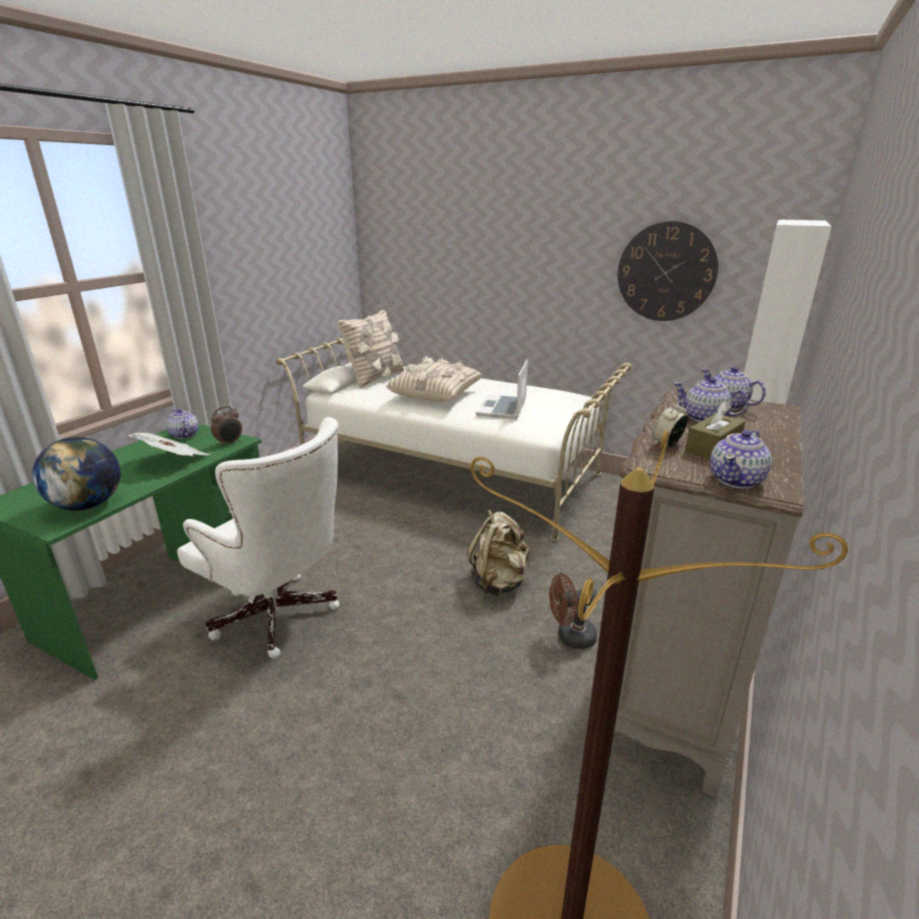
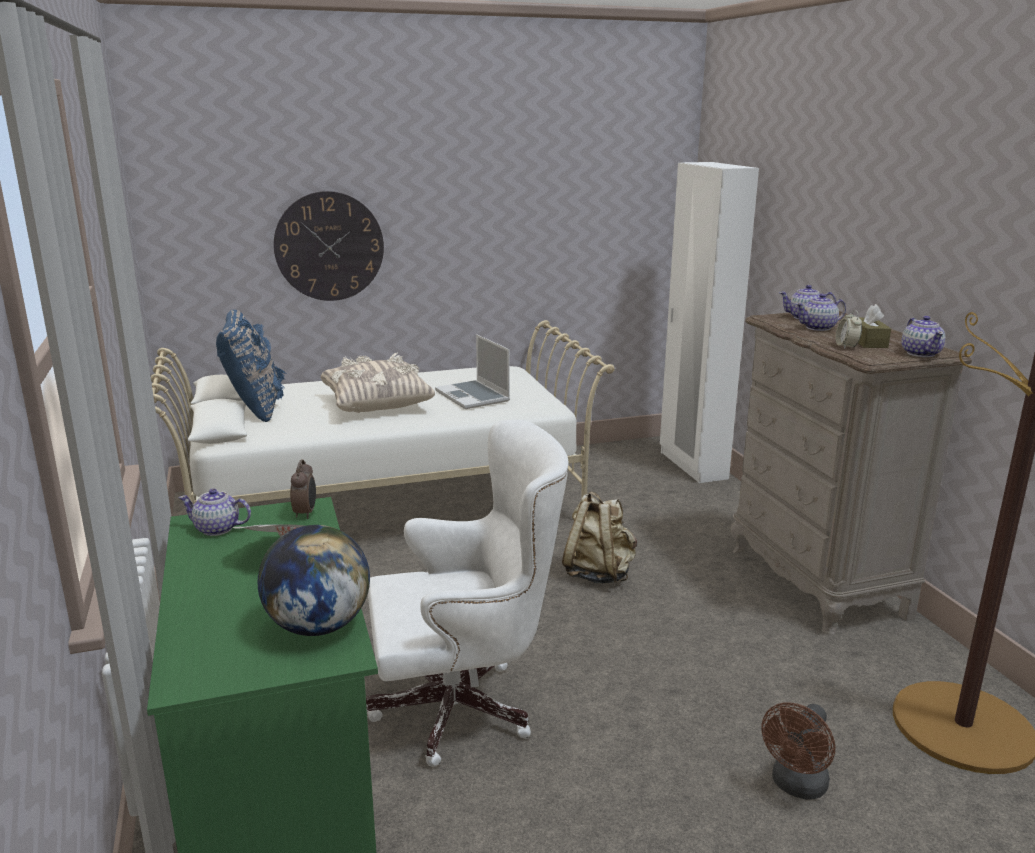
camera: 45 degrees left, 5 degrees down
beige pillow [338,310,404,388] -> blue pillow [216,310,286,422]
brown fan [549,573,599,649] -> brown fan moved to [761,702,835,800]
wall clock [618,221,718,321] -> wall clock moved to [274,191,384,301]

